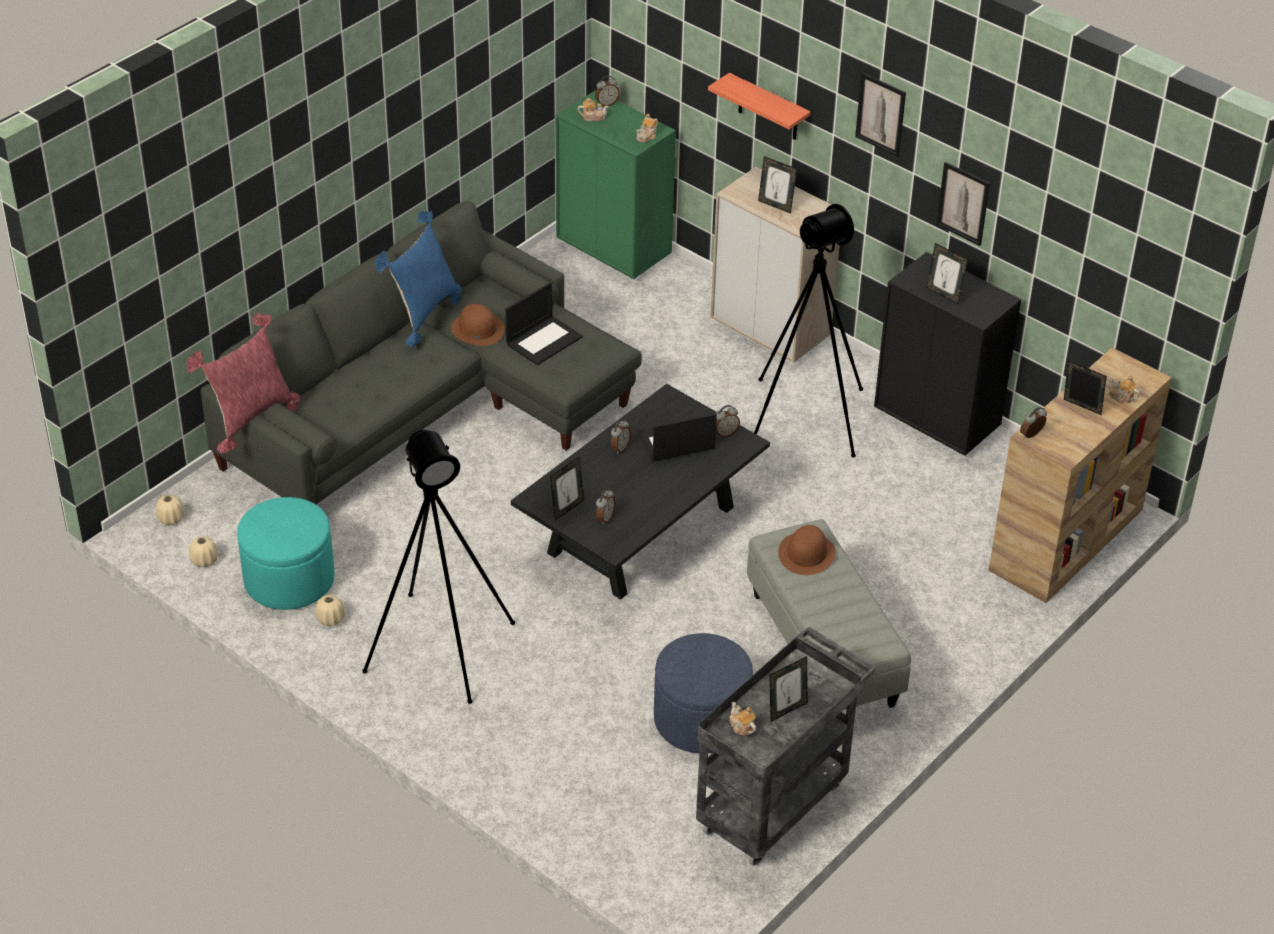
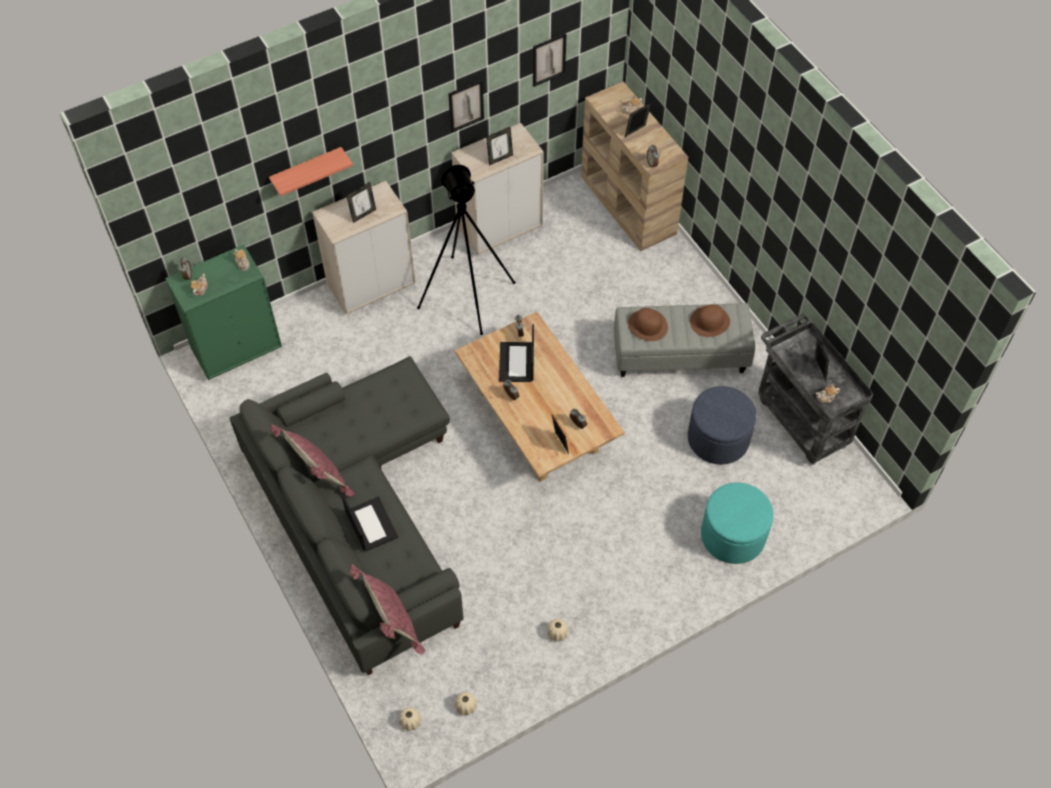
camera: 70 degrees left, 15 degrees up
turquoise ottoman [237,497,334,610] -> turquoise ottoman moved to [701,482,773,564]
black floor lamp [362,429,515,704] -> none
blue pillow [375,210,463,347] -> red pillow [270,423,355,497]
brown hat [451,304,505,346] -> brown hat moved to [690,304,730,337]
laptop [505,282,583,365] -> laptop moved to [341,494,398,551]
black coffee table [511,384,770,599] -> beige coffee table [455,312,624,482]
picture [855,72,906,157] -> picture moved to [533,33,566,87]
black cabinet [874,252,1021,456] -> beige cabinet [452,123,544,255]

